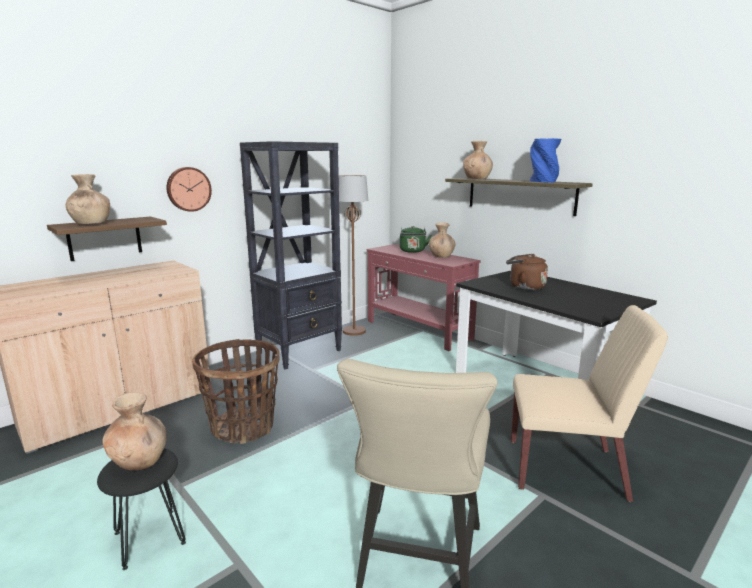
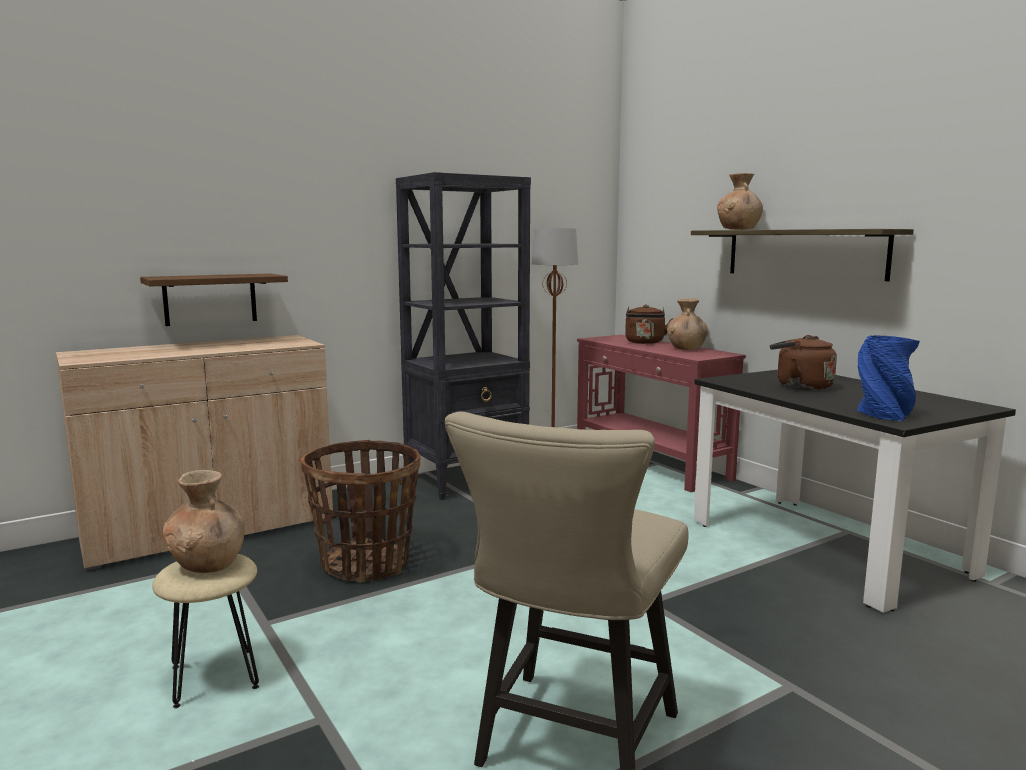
camera: 10 degrees right, 5 degrees down
brown vase [65,174,110,224] -> none
black stool [97,448,186,570] -> beige stool [152,554,259,708]
wall clock [166,167,212,212] -> none
green kettle [400,226,431,253] -> brown kettle [625,304,673,344]
beige chair [511,305,668,502] -> none
blue vase [530,138,561,183] -> blue vase moved to [857,336,920,421]

